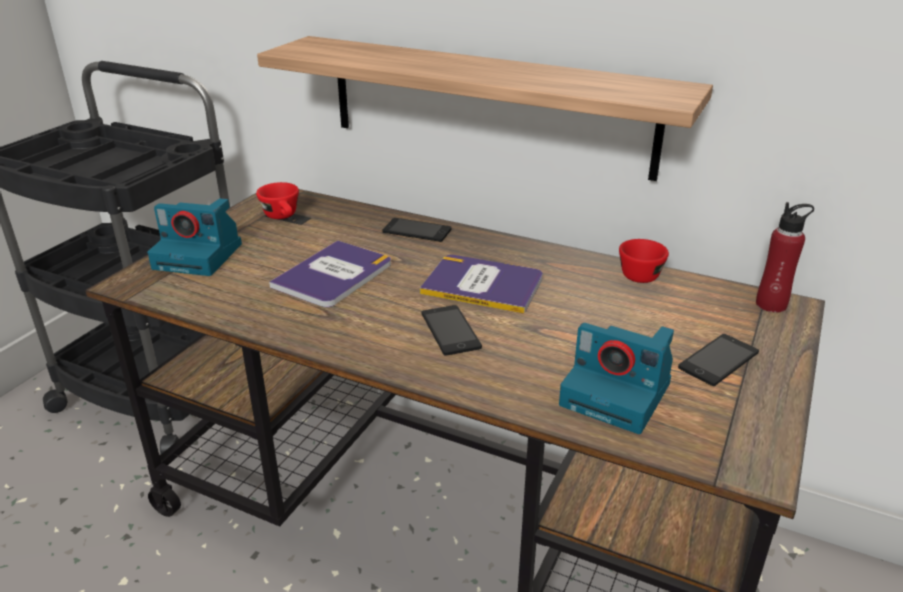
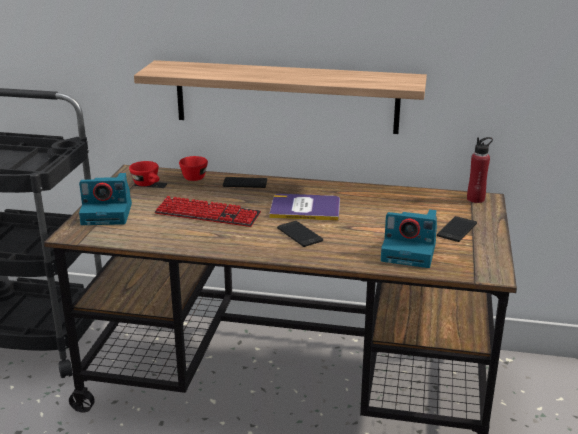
camera: 15 degrees left, 5 degrees down
book [269,240,391,307] -> keyboard [154,196,261,227]
red cup [619,239,669,283] -> red cup moved to [179,156,208,181]

